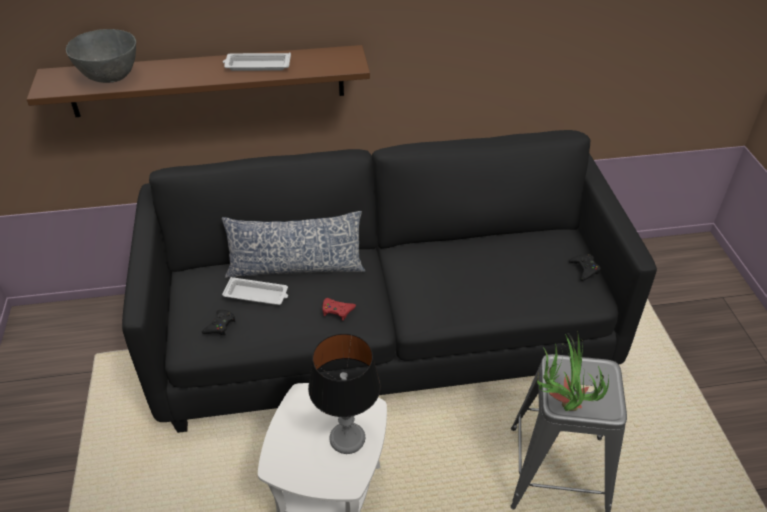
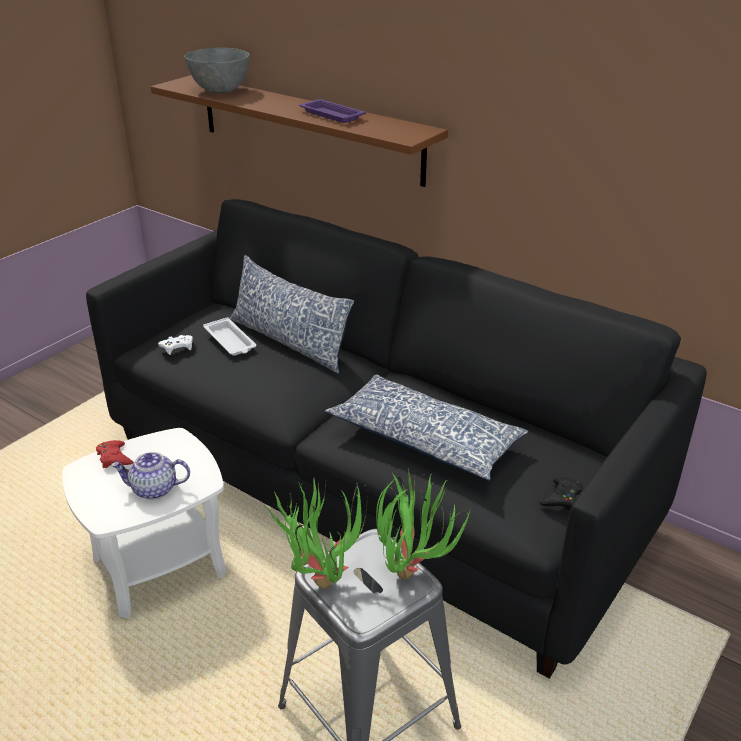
camera: 45 degrees right, 10 degrees down
black game controller [202,310,235,336] -> white game controller [158,335,193,355]
white tray [223,52,291,71] -> purple tray [299,99,366,123]
table lamp [308,334,380,454] -> teapot [111,452,190,500]
red game controller [322,298,356,320] -> red game controller moved to [96,440,134,468]
none -> pillow [325,374,528,481]
none -> potted plant [376,468,470,579]

